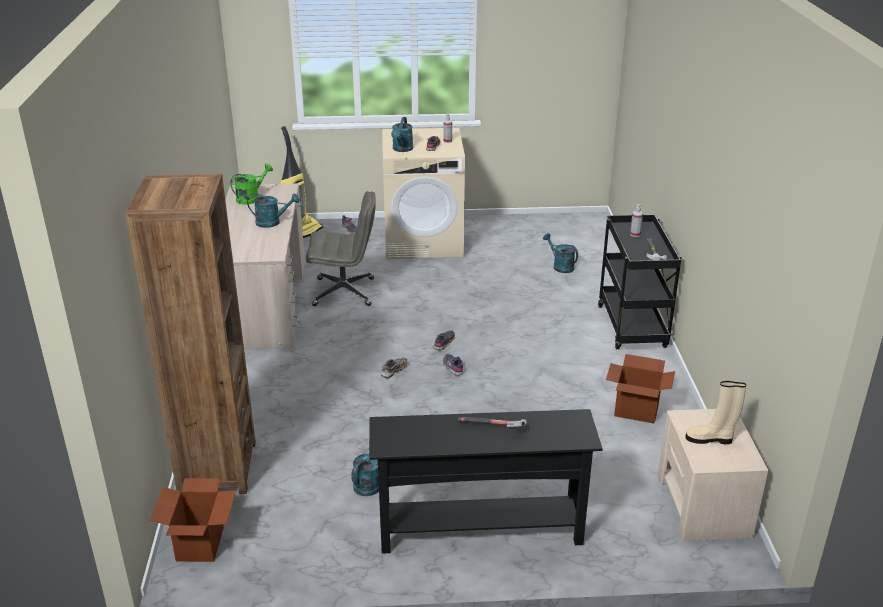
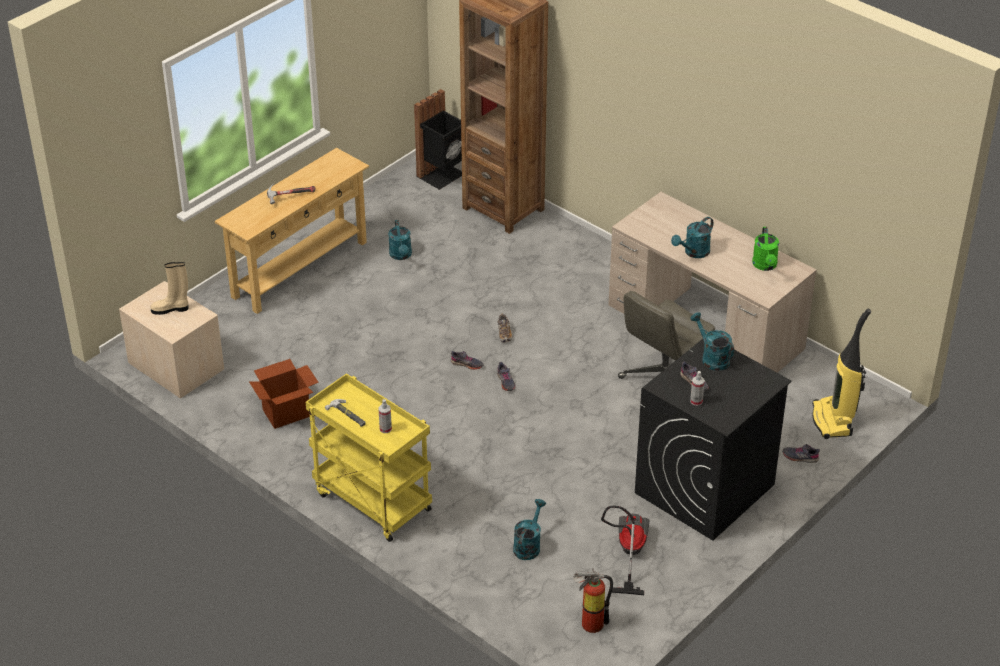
camera: 135 degrees right, 10 degrees up
cardboard box [150,478,236,562] -> black trash can [414,89,462,190]
black console table [369,409,603,554] -> beige console table [214,148,369,314]
beige washing machine [382,128,465,259] -> black washing machine [635,339,791,541]
turquoise watering can [543,233,578,273] -> turquoise watering can turned 75 degrees counterclockwise [513,499,546,560]
black cart [598,214,682,349] -> yellow cart [306,373,432,542]
beige boot [685,381,746,444] -> beige boot turned 150 degrees counterclockwise [150,262,189,315]
none -> fire extinguisher [573,569,613,633]
none -> vacuum cleaner [601,505,650,595]

